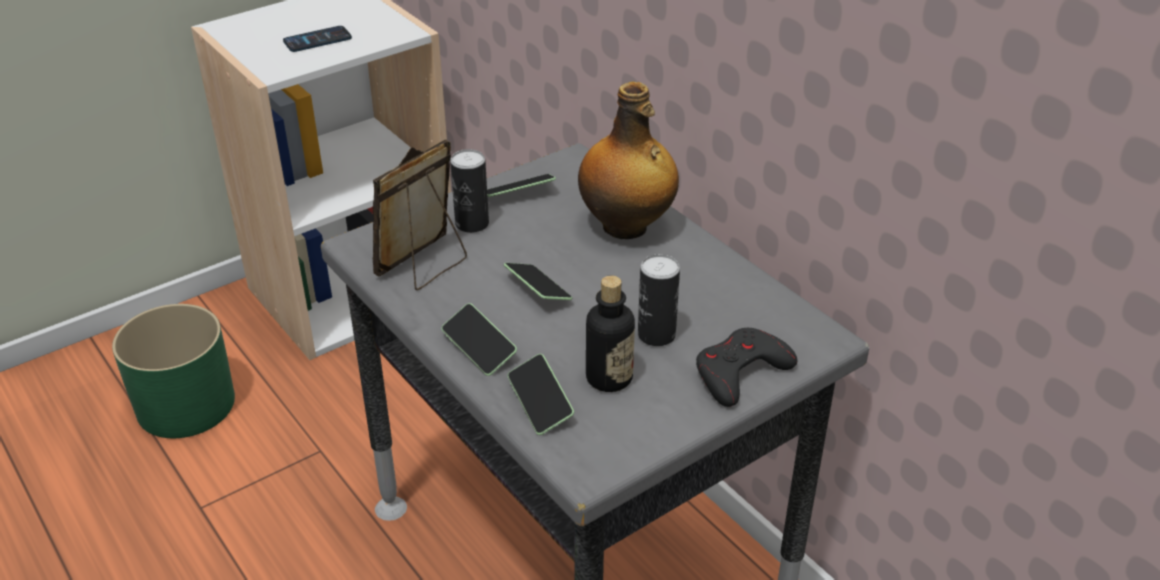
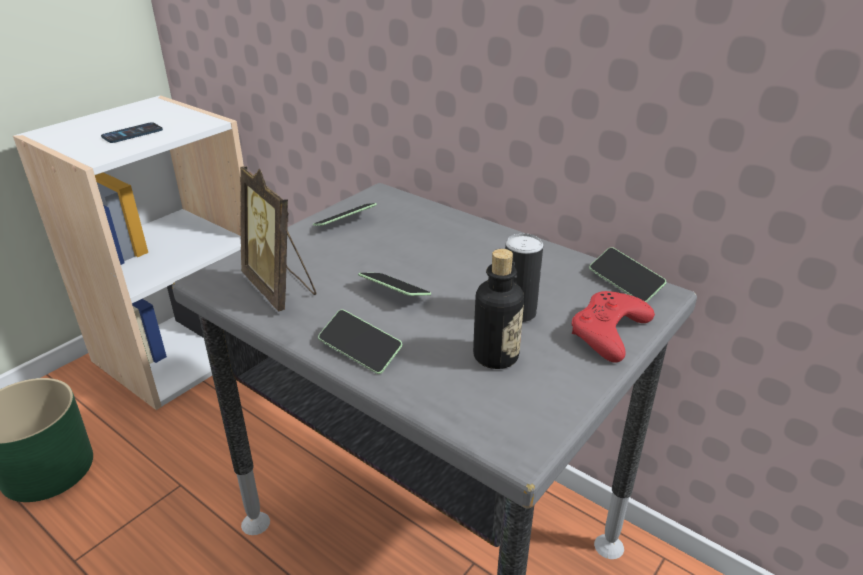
camera: 15 degrees left, 5 degrees down
picture frame [373,139,467,290] -> picture frame turned 60 degrees counterclockwise [240,166,316,311]
can [450,149,489,233] -> none
phone [507,354,574,435] -> phone moved to [589,247,666,303]
bottle [578,82,679,239] -> none
black game controller [696,328,797,407] -> red game controller [572,291,655,363]

